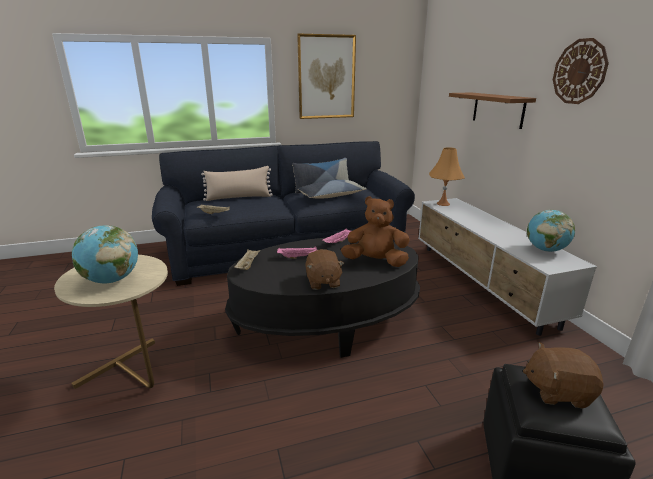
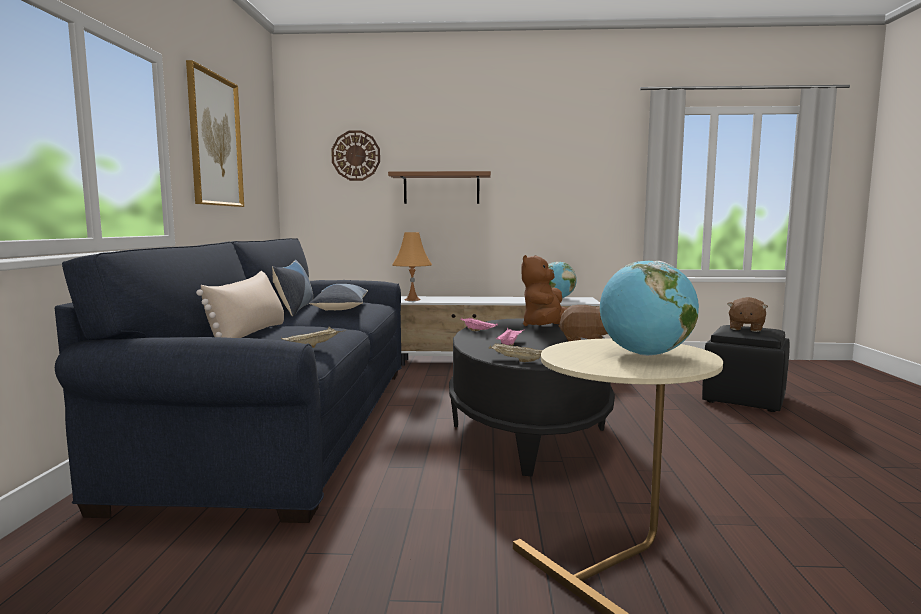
camera: 70 degrees left, 15 degrees down
wall clock [553,38,609,104] -> wall clock moved to [331,130,380,181]

